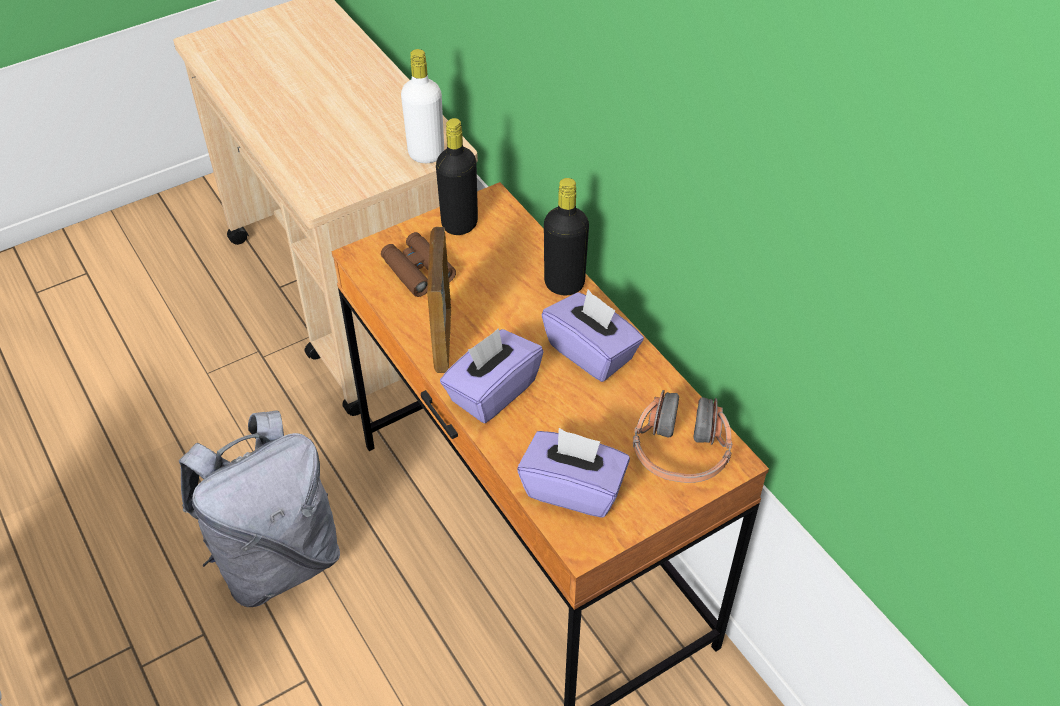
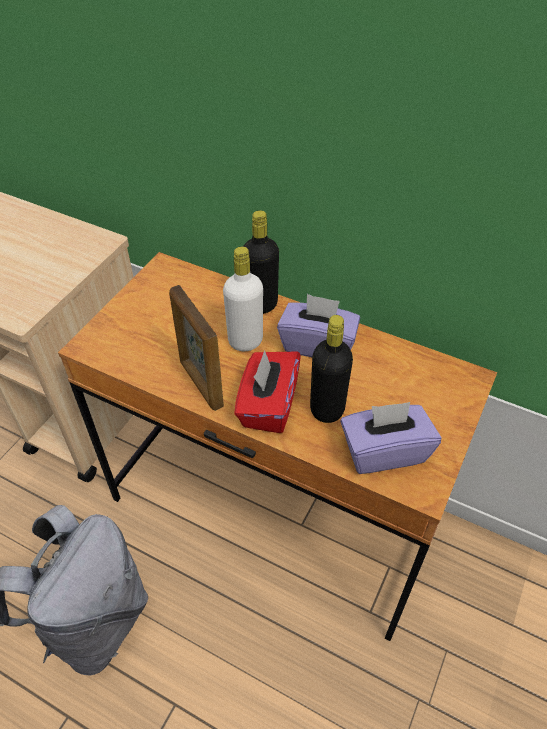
camera: 30 degrees left, 0 degrees up
brown binoculars [381,232,456,297] -> none
white bottle [401,49,444,163] -> white bottle moved to [223,247,263,351]
black bottle [436,118,478,235] -> black bottle moved to [310,315,353,423]
purple tissue box [440,328,543,423] -> red tissue box [234,350,301,433]
headphones [633,390,732,483] -> none

